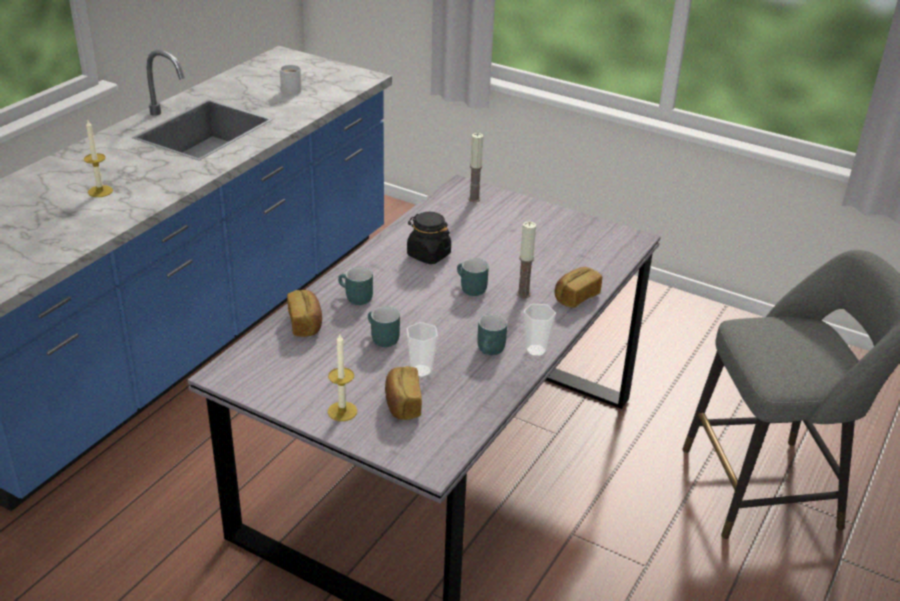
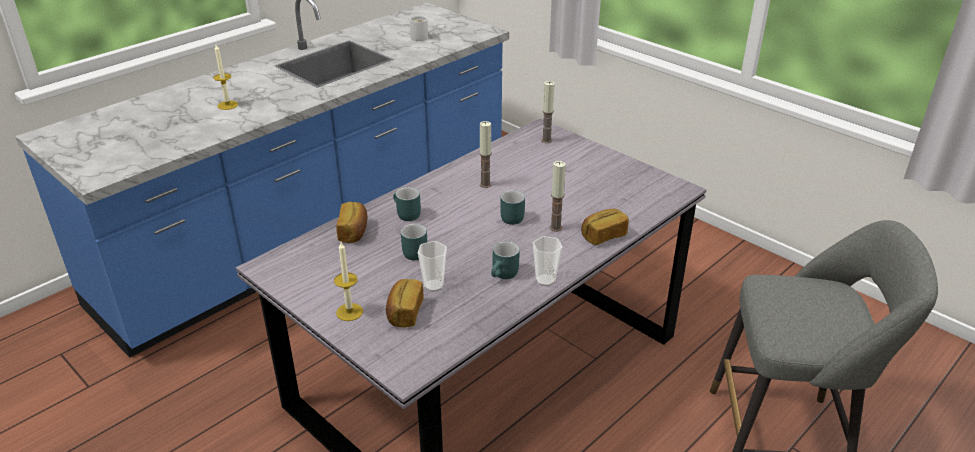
camera: 15 degrees right, 0 degrees up
black jar [407,212,451,264] -> candle [479,121,492,188]

